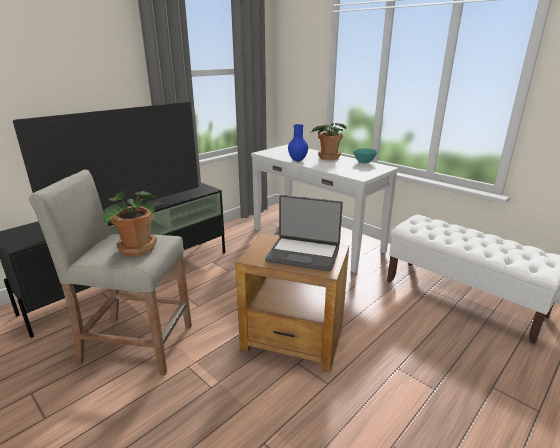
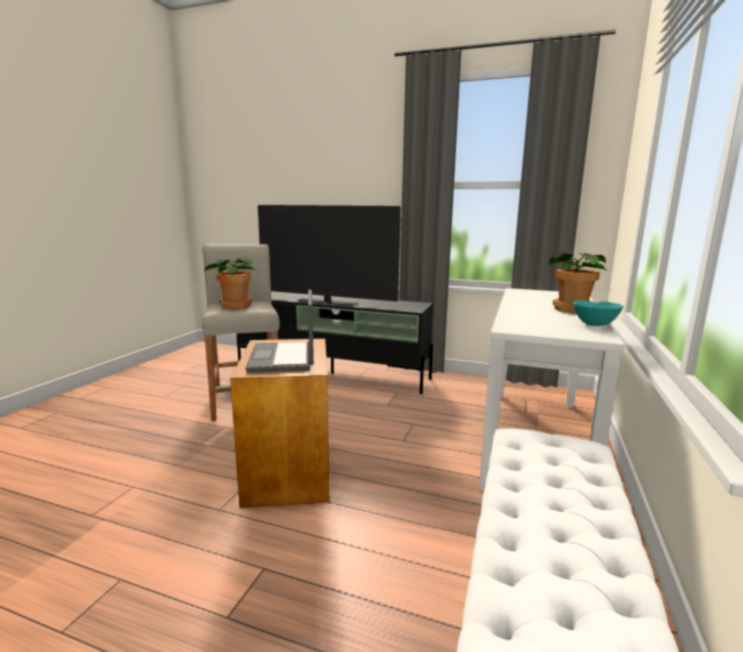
camera: 65 degrees right, 10 degrees down
blue vase [288,124,308,161] -> none

